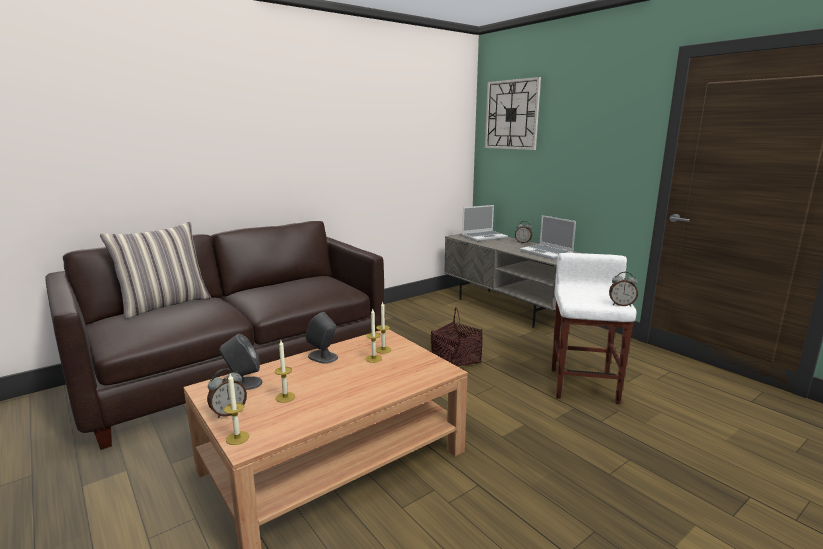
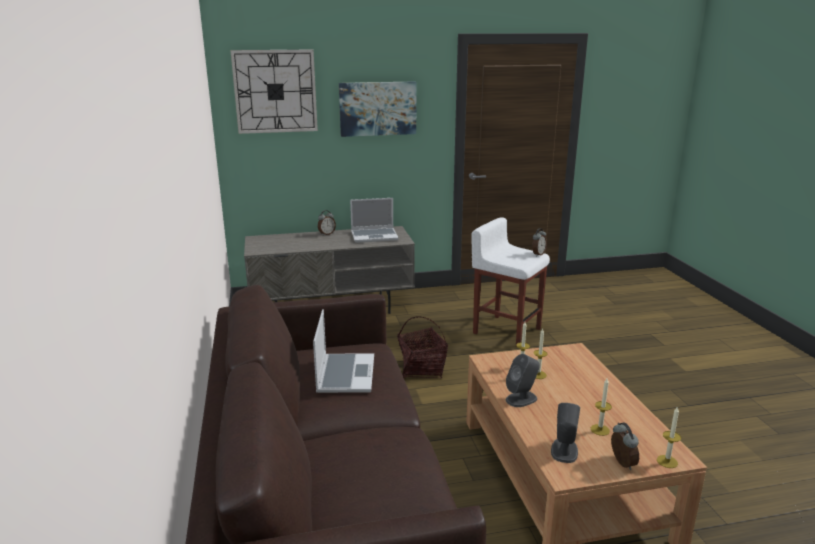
camera: 65 degrees left, 5 degrees up
pillow [100,222,211,319] -> none
laptop [462,205,508,242] -> laptop moved to [313,309,374,393]
none -> picture [339,81,417,137]

